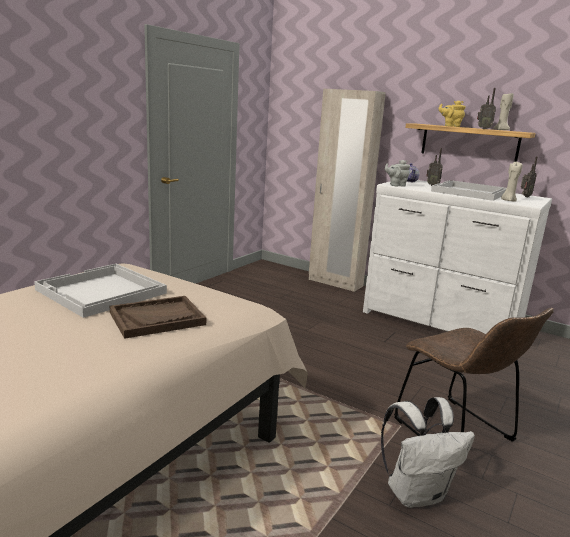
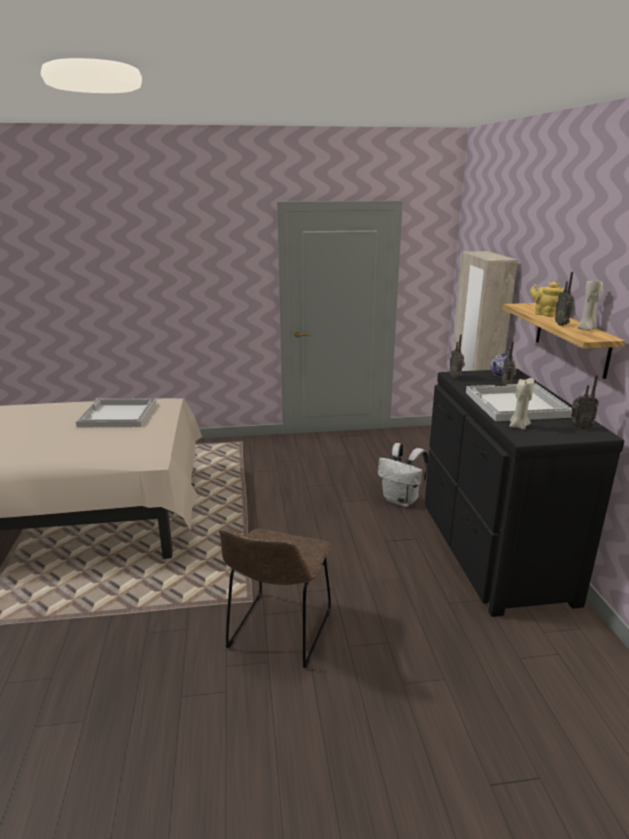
camera: 50 degrees right, 5 degrees up
brown tray [110,296,206,339] -> none
white dresser [363,180,552,334] -> black dresser [424,369,624,617]
white backpack [381,397,475,508] -> white backpack moved to [378,443,428,507]
grey teapot [385,160,410,186] -> radio [450,334,465,379]

